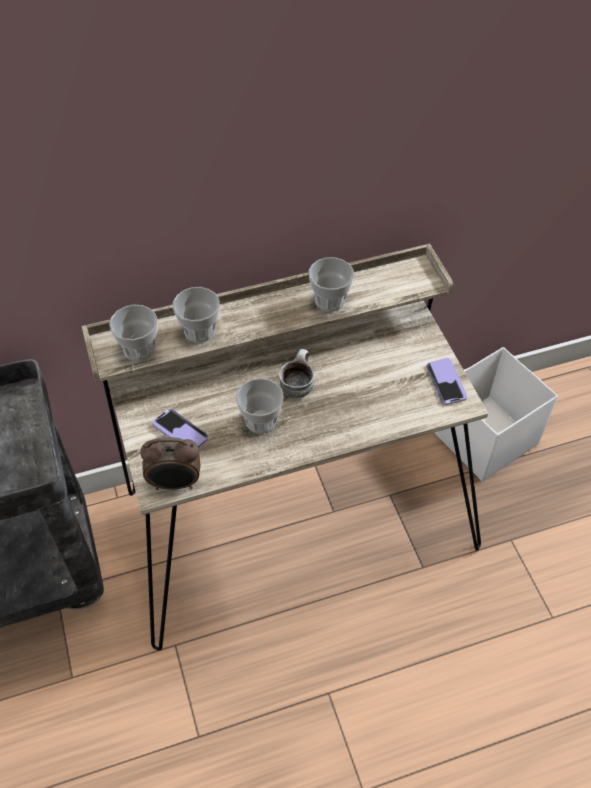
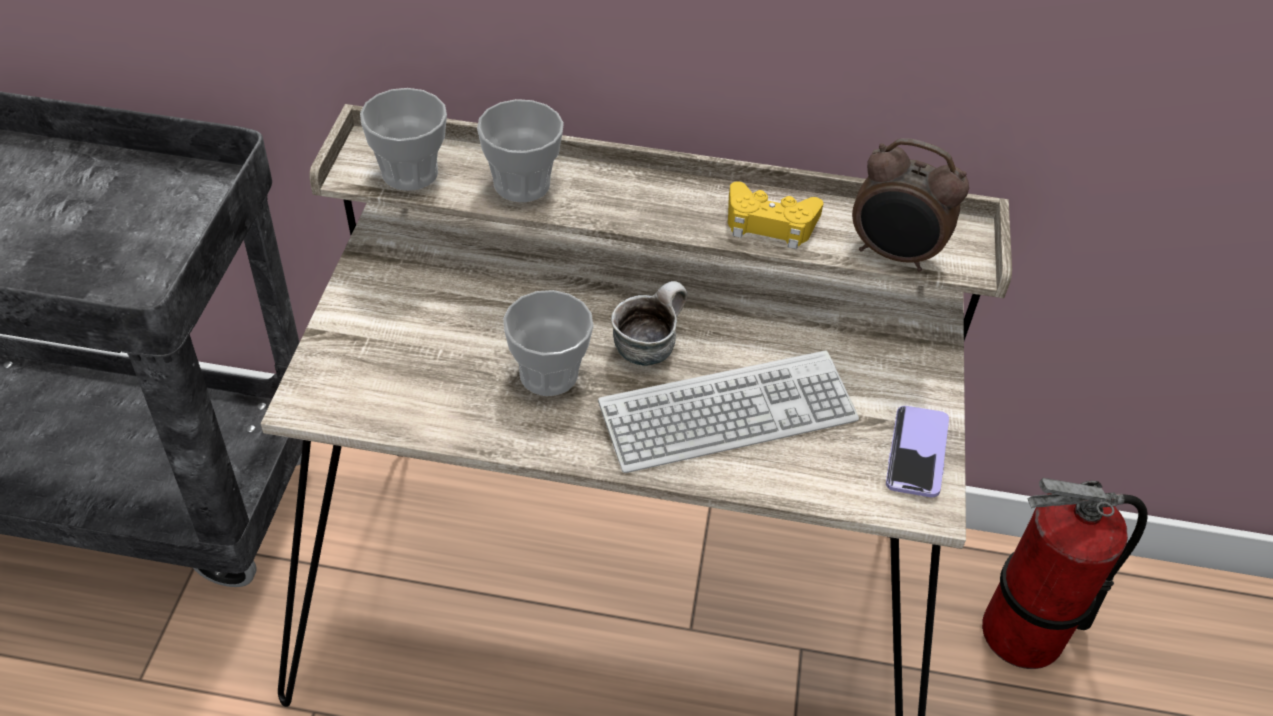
camera: 25 degrees right, 5 degrees down
alarm clock [140,437,200,490] -> alarm clock moved to [852,138,969,271]
phone [152,409,208,448] -> none
cup [309,257,354,312] -> yellow game controller [728,181,823,249]
white storage box [435,347,558,481] -> fire extinguisher [982,478,1148,669]
none -> keyboard [598,351,859,473]

